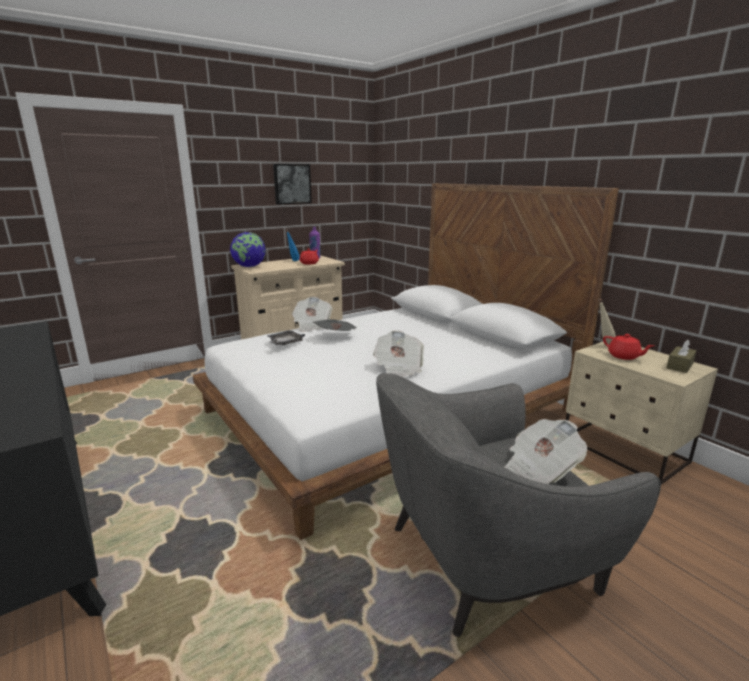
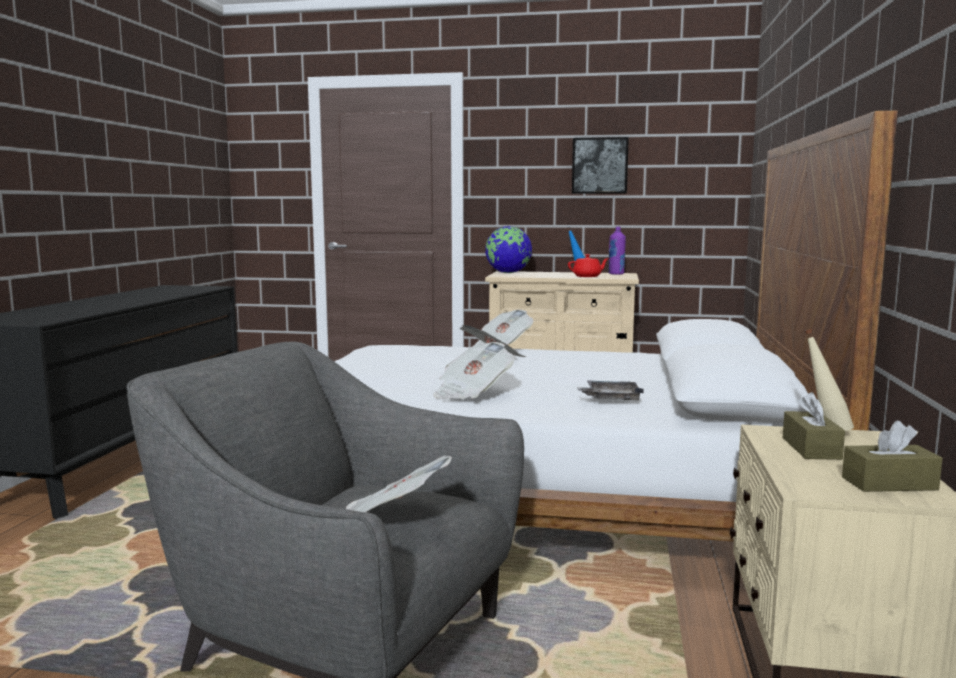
camera: 45 degrees right, 10 degrees down
grey tray [266,330,305,346] -> grey tray moved to [577,381,644,400]
red teapot [603,334,654,360] -> brown tissue box [783,392,845,460]

